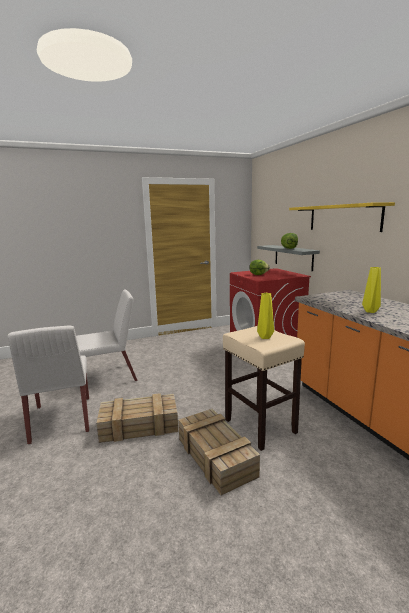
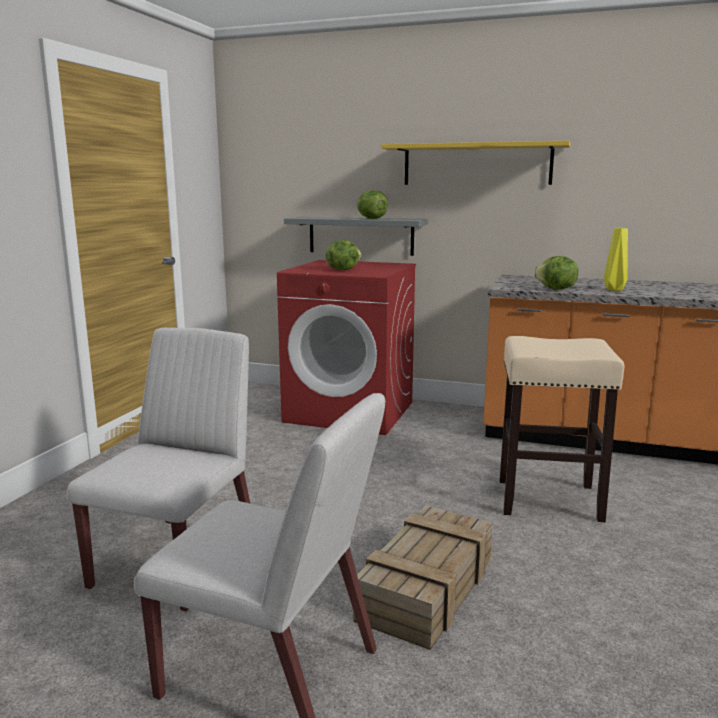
camera: 50 degrees left, 0 degrees up
crate [178,409,260,495] -> none
yellow vase [257,293,274,339] -> none
none -> lettuce [534,256,578,289]

